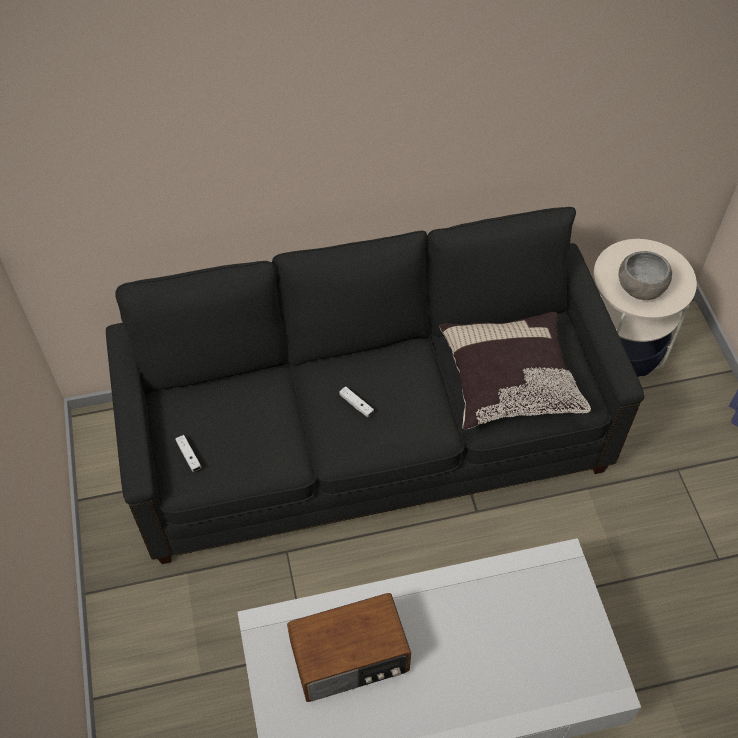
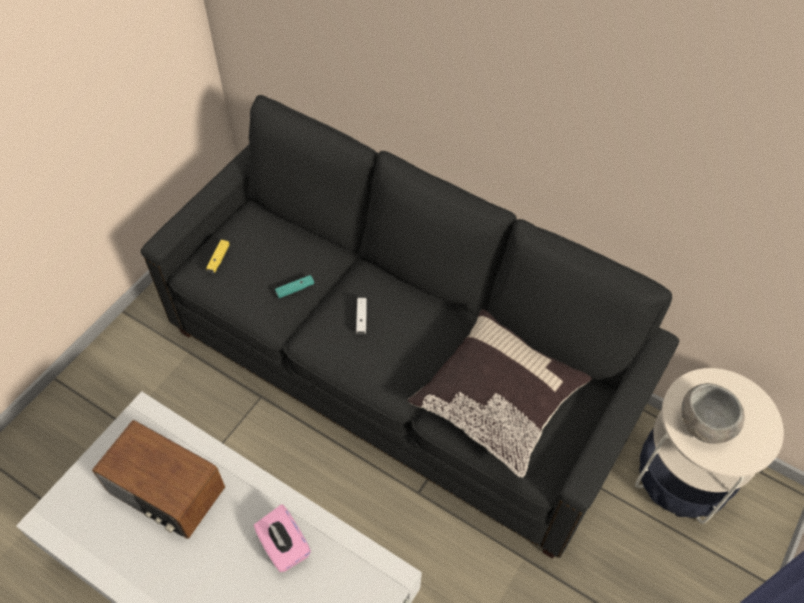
camera: 45 degrees right, 0 degrees up
white game controller [175,435,201,472] -> yellow game controller [206,240,230,273]
none -> pink tissue box [254,505,311,572]
none -> turquoise game controller [275,275,314,298]

